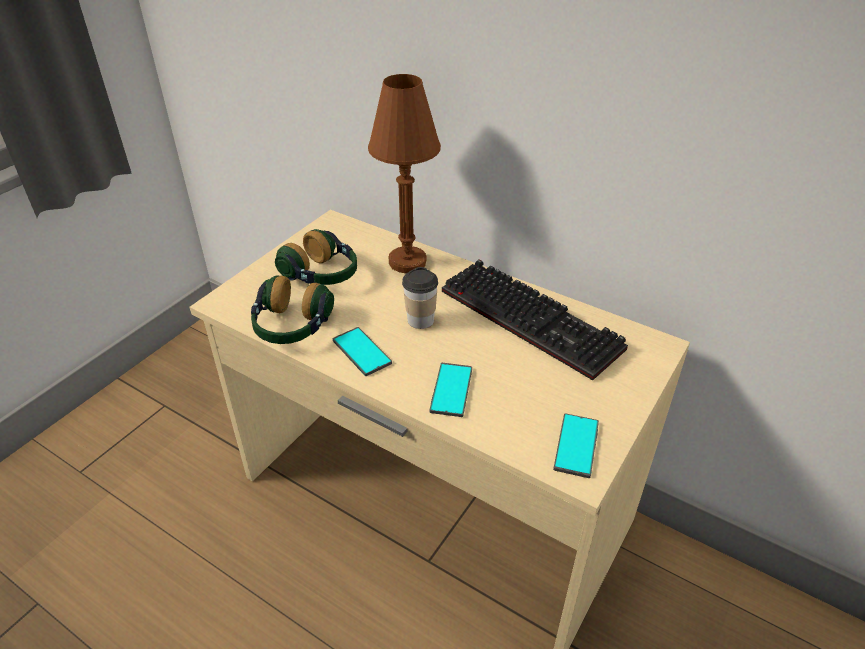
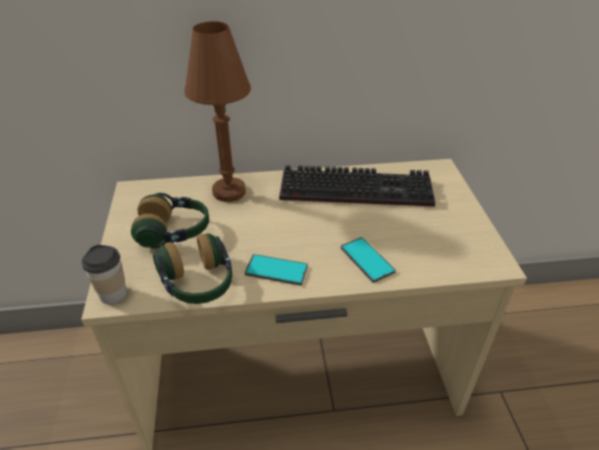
camera: 40 degrees left, 0 degrees up
cup [402,267,438,329] -> cup moved to [82,245,127,304]
phone [553,413,599,478] -> none

